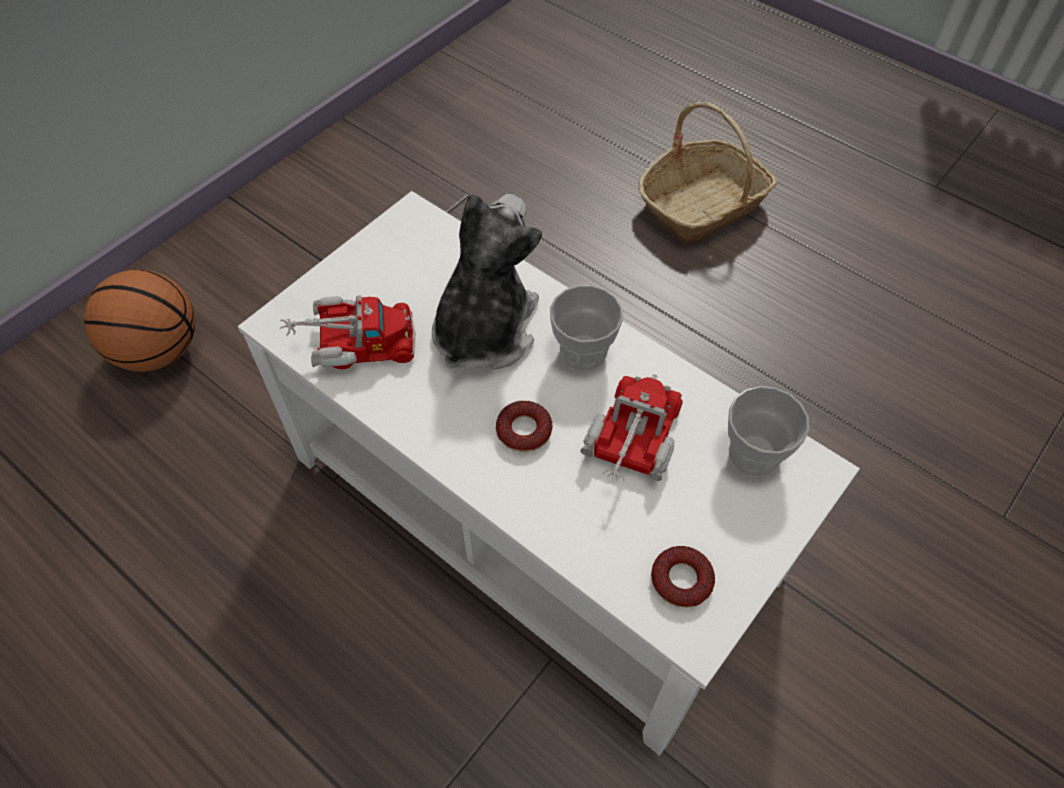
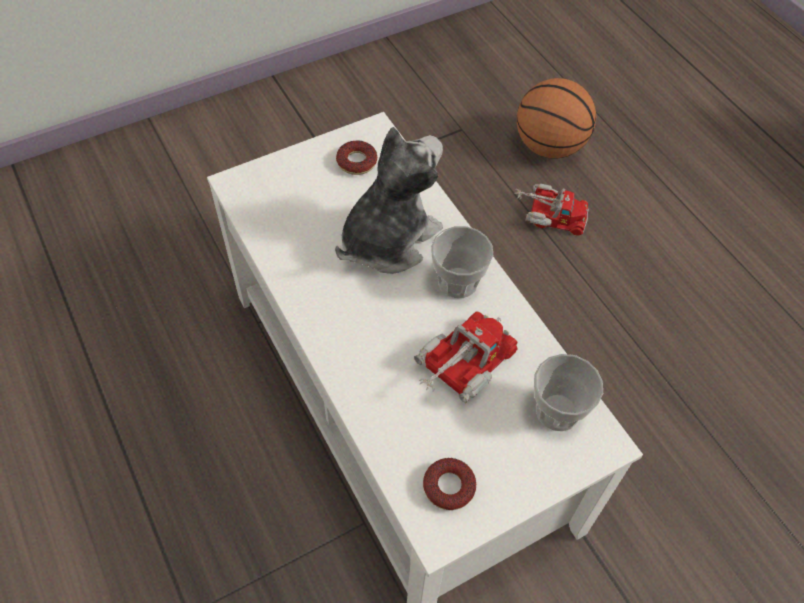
camera: 20 degrees right, 0 degrees up
basketball [84,269,195,372] -> basketball moved to [517,78,596,158]
toy truck [279,295,416,369] -> toy truck moved to [514,184,589,236]
donut [496,401,552,452] -> donut moved to [336,140,377,175]
basket [638,102,777,243] -> none

